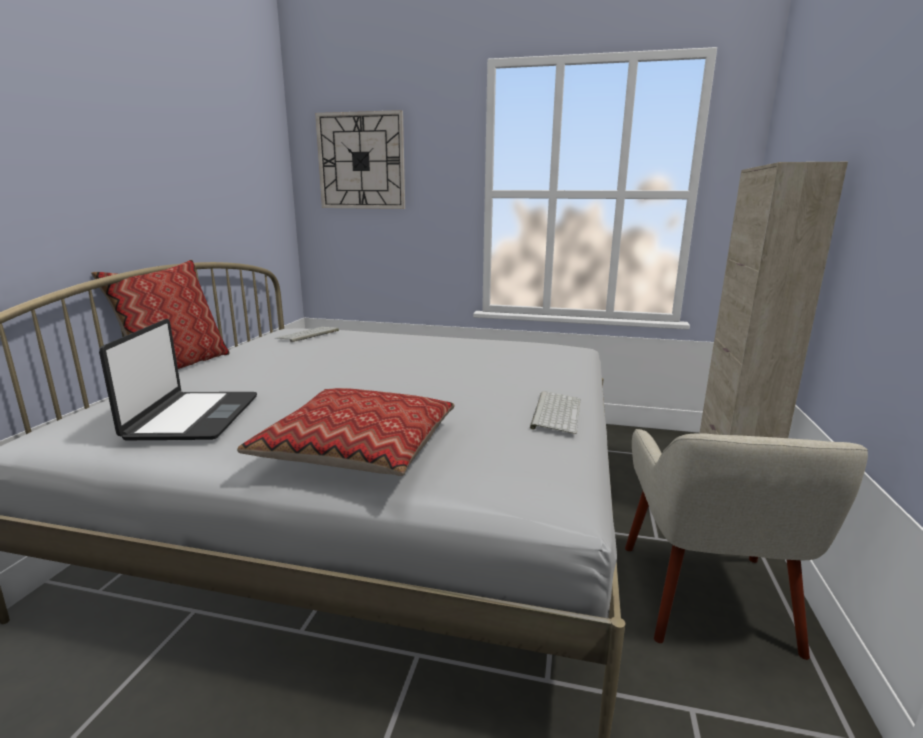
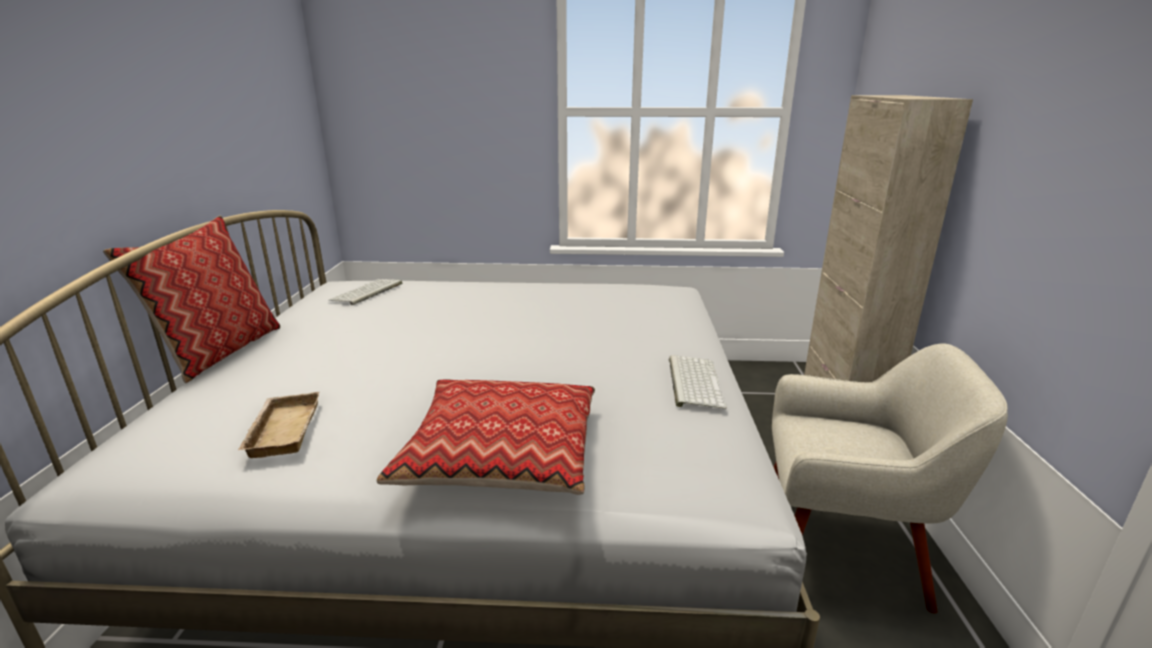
camera: 10 degrees left, 5 degrees up
laptop [99,319,257,440] -> beige tray [238,392,319,458]
wall clock [315,110,405,209] -> none
beige armchair [625,429,868,660] -> beige armchair turned 75 degrees counterclockwise [772,343,1008,614]

